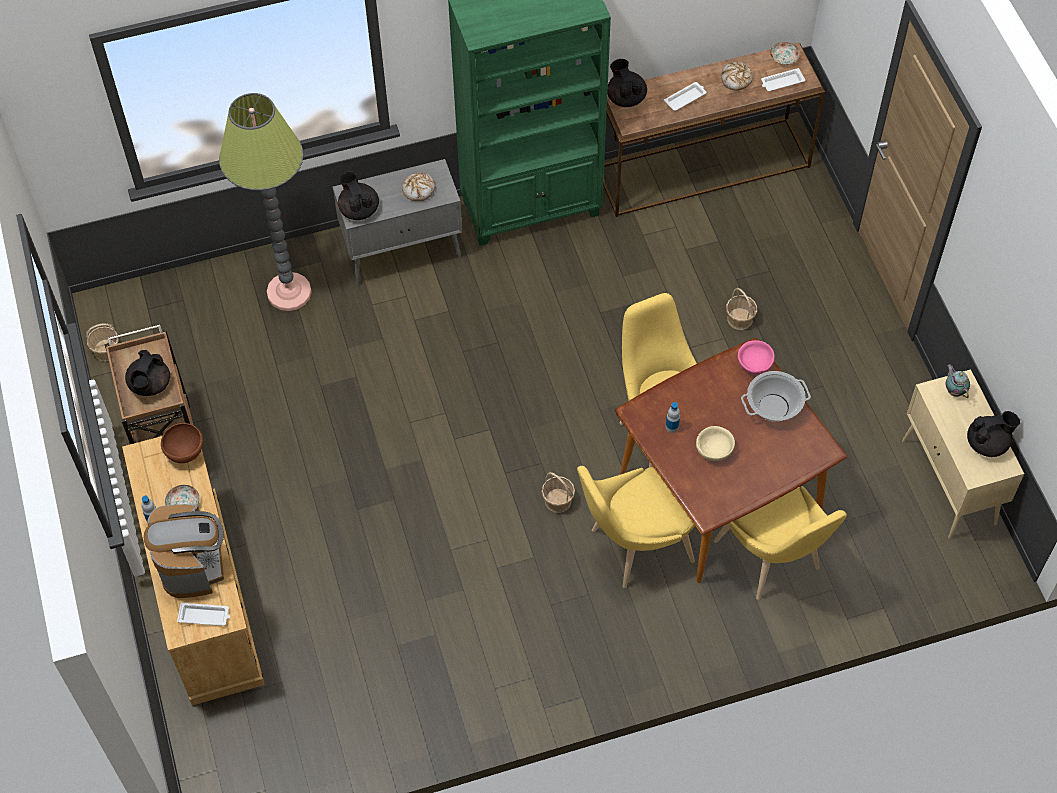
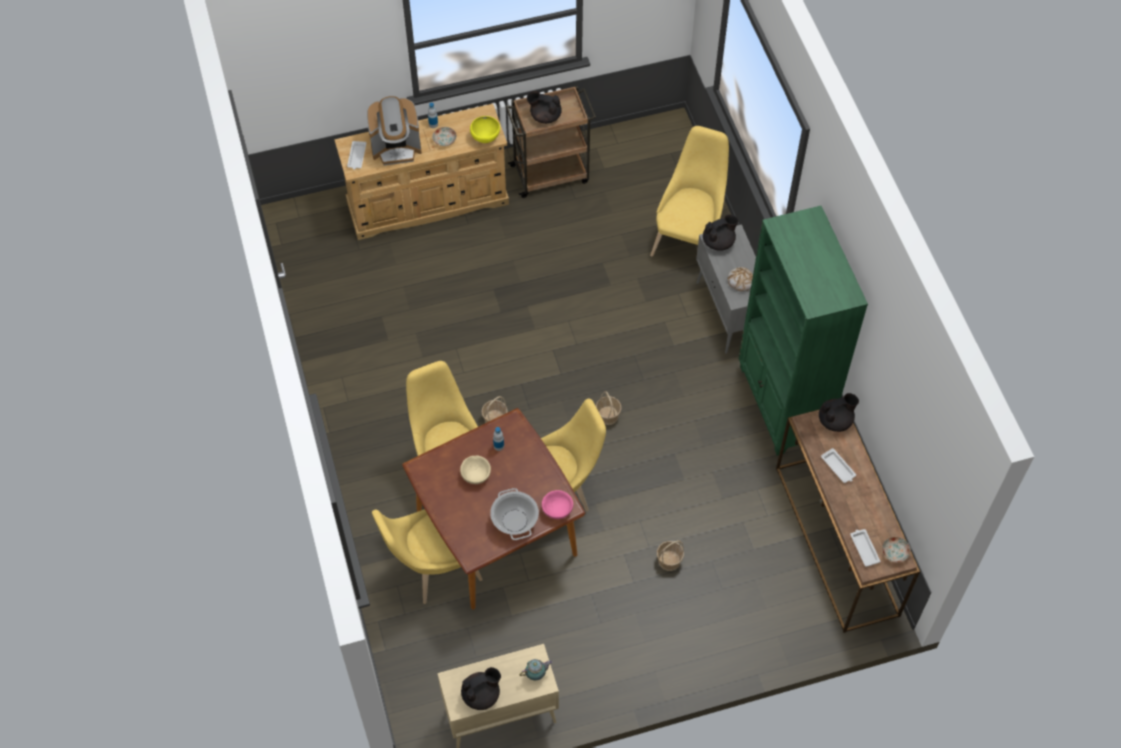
camera: 90 degrees right, 0 degrees up
basket [86,323,119,362] -> basket moved to [596,391,622,425]
brown bowl [161,423,203,463] -> yellow bowl [470,116,500,143]
floor lamp [219,93,312,311] -> yellow chair [650,126,729,257]
bread [721,62,753,91] -> none
black teapot [967,411,1020,457] -> black teapot turned 105 degrees counterclockwise [461,667,501,710]

